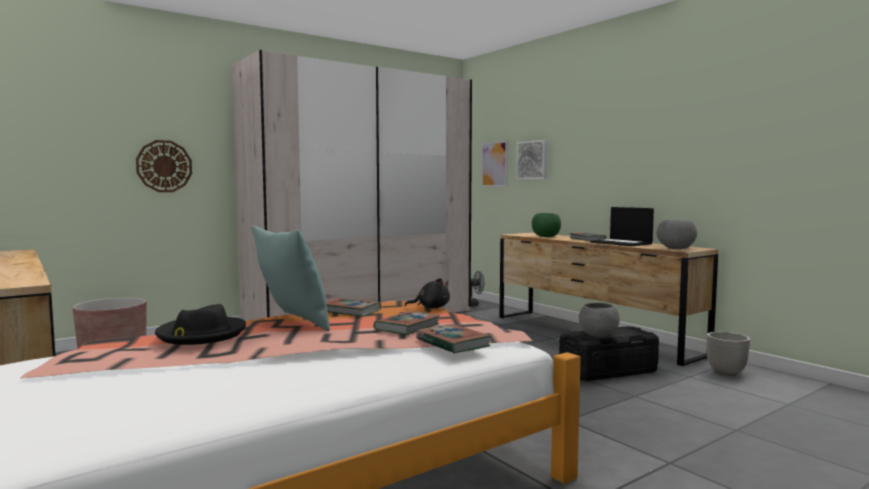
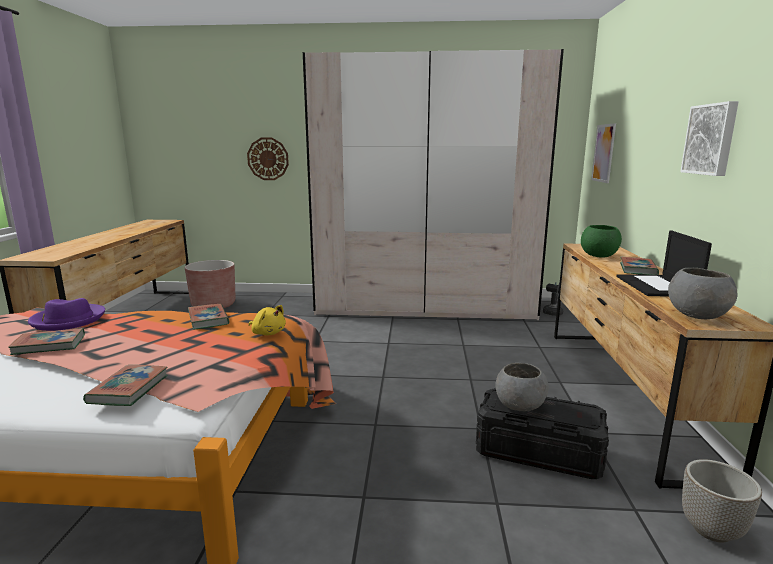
camera: 40 degrees right, 10 degrees up
black hat [155,304,246,345] -> purple hat [28,298,105,331]
turquoise pillow [251,226,330,331] -> none
book [374,311,440,335] -> book moved to [8,328,85,355]
black plush toy [405,278,450,308] -> yellow plush toy [249,305,286,335]
picture [516,140,547,179] -> picture moved to [680,101,739,176]

